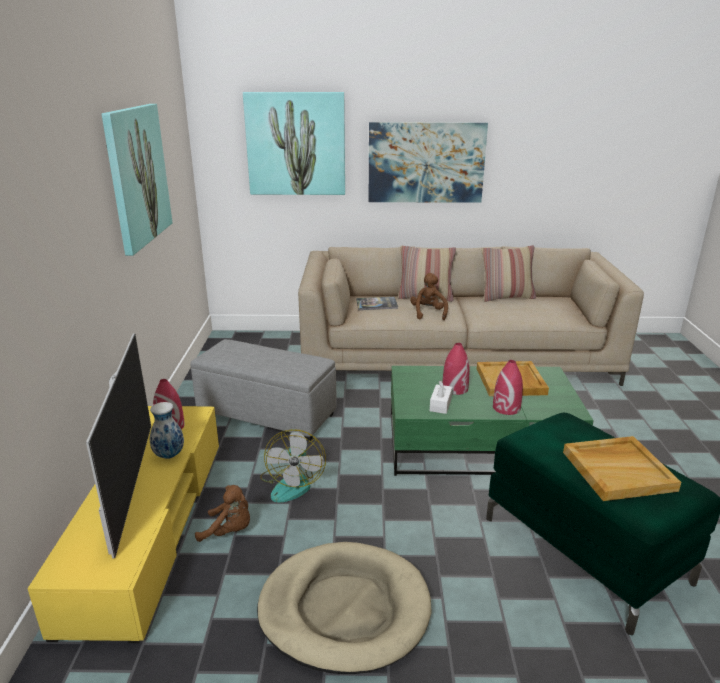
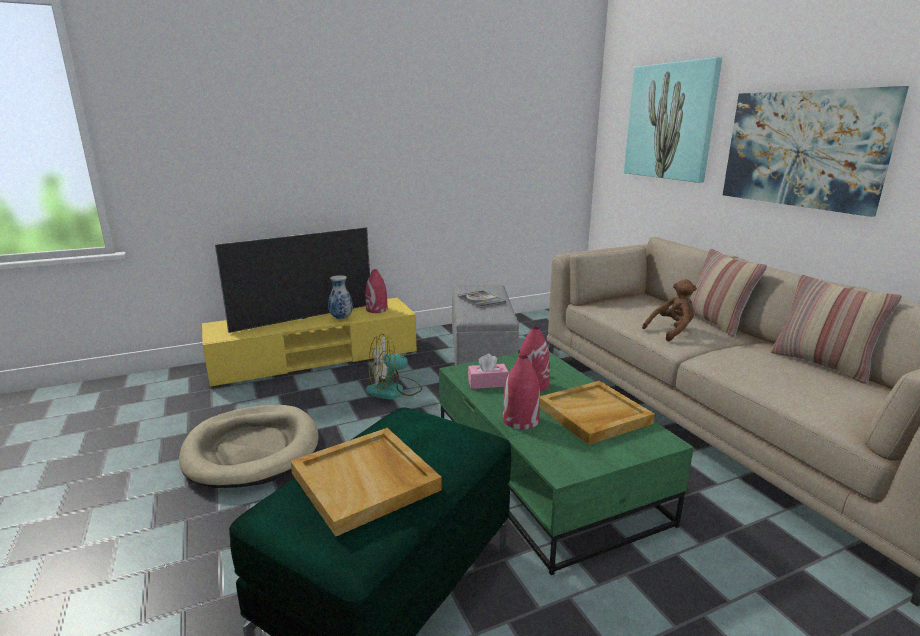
camera: 65 degrees right, 5 degrees down
picture [102,104,172,256] -> none
brown plush toy [195,485,250,542] -> none
book [356,297,398,310] -> book moved to [458,291,506,308]
white tissue box [430,380,452,414] -> pink tissue box [468,354,509,389]

